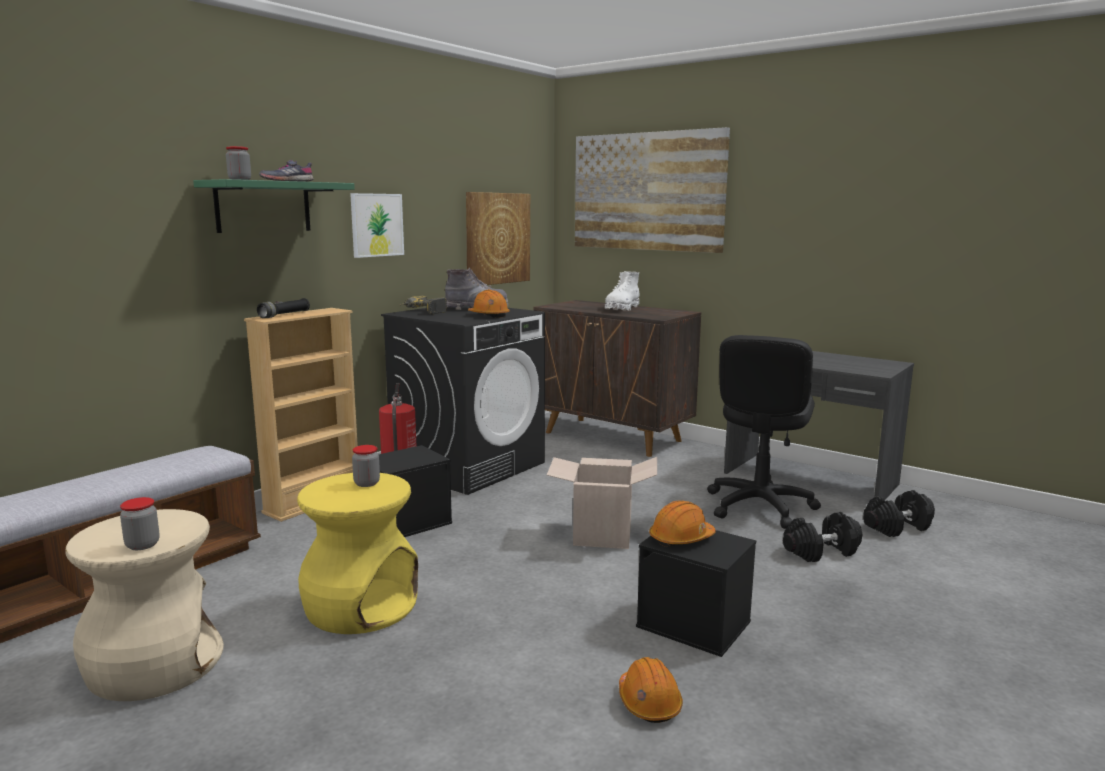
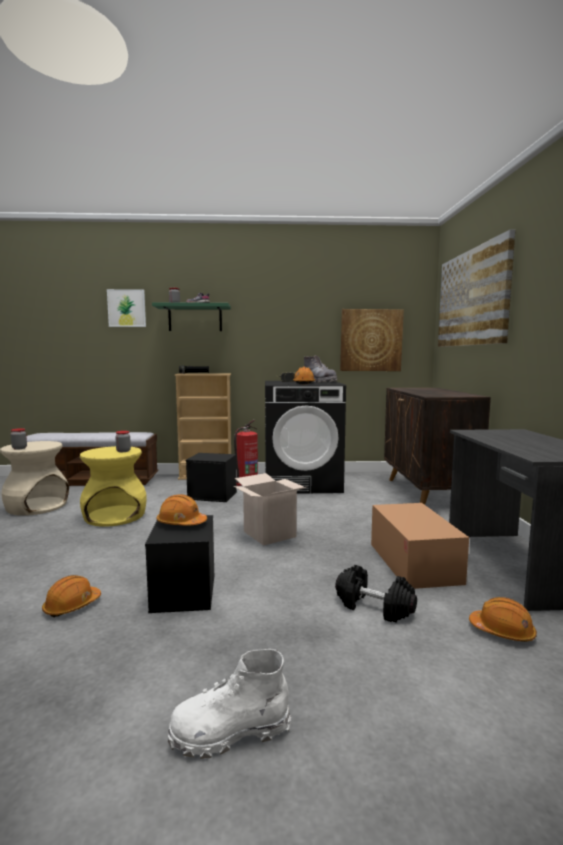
camera: 50 degrees right, 5 degrees down
picture [350,193,404,258] -> picture moved to [107,289,146,327]
white boot [605,271,639,311] -> white boot moved to [168,649,291,759]
black office chair [707,335,821,529] -> cardboard box [371,503,469,589]
black dumbbell [863,490,935,537] -> orange hard hat [469,597,537,642]

